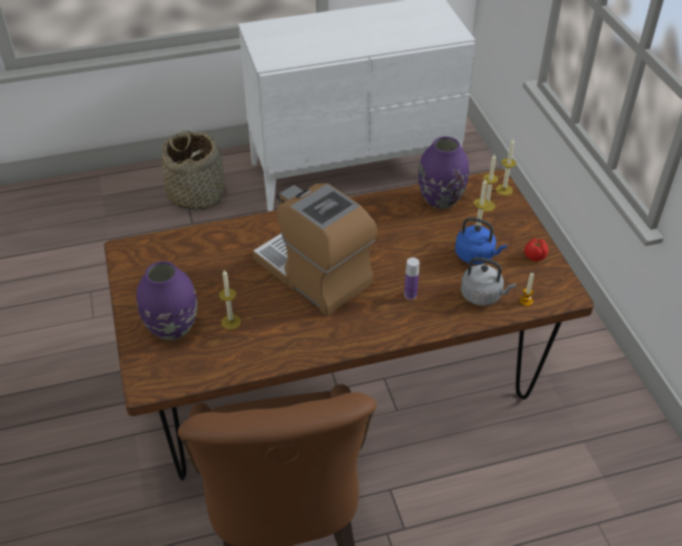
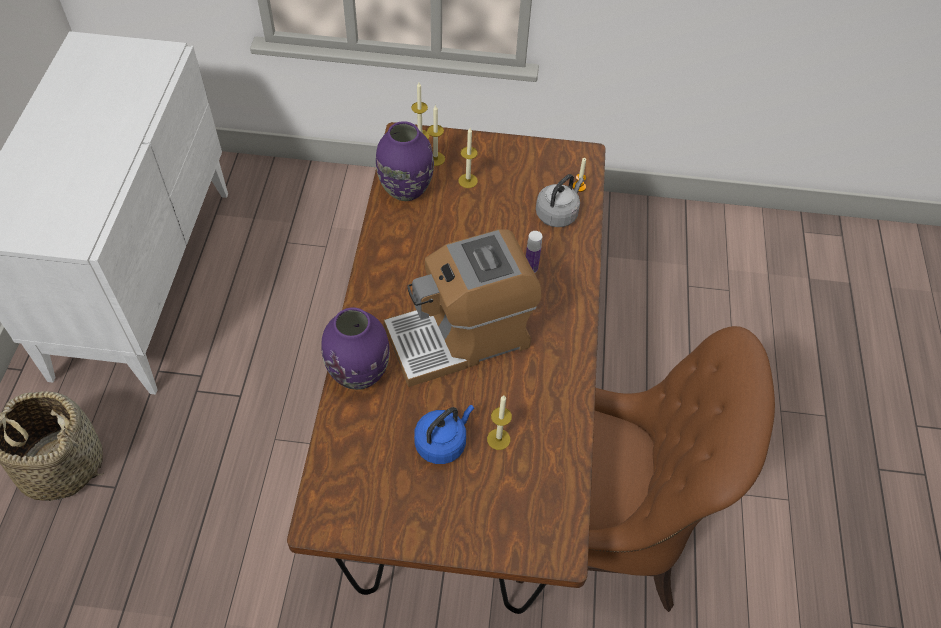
camera: 70 degrees left, 10 degrees up
purple vase [136,261,197,340] -> purple vase moved to [322,307,390,390]
blue kettle [455,217,507,264] -> blue kettle moved to [414,405,474,464]
tomato [524,238,548,262] -> none

